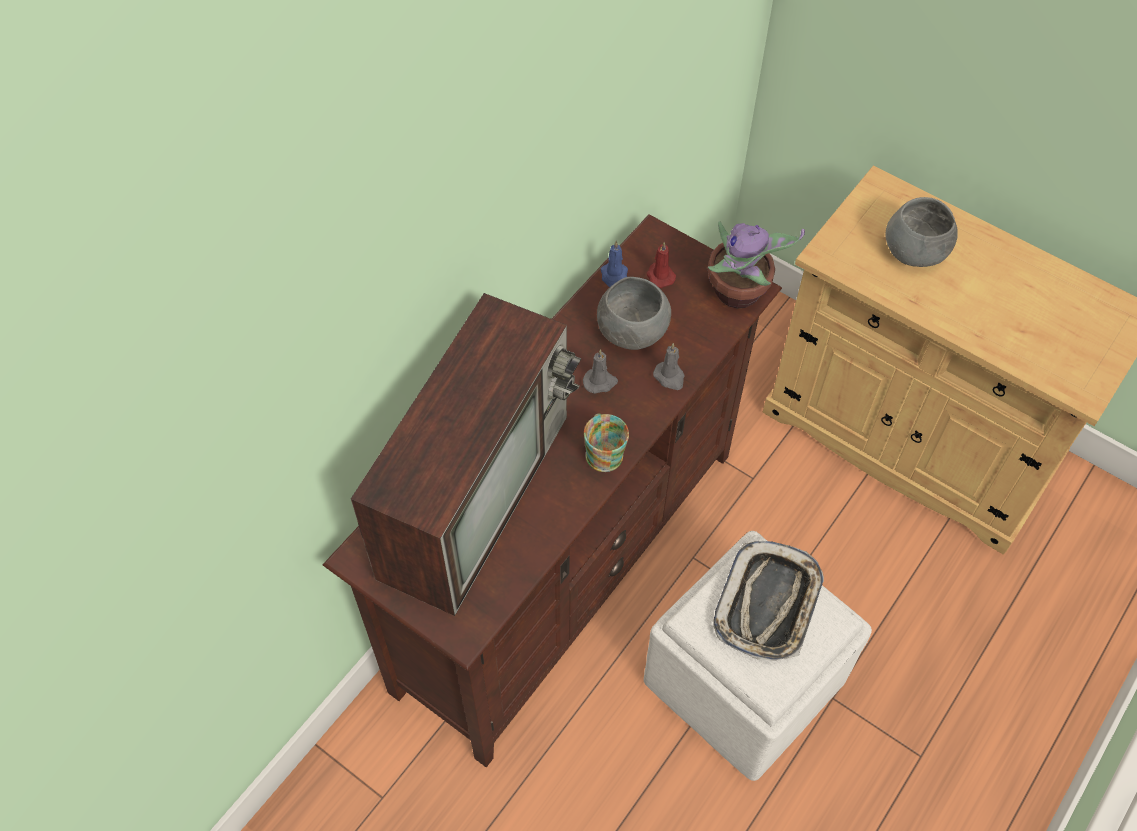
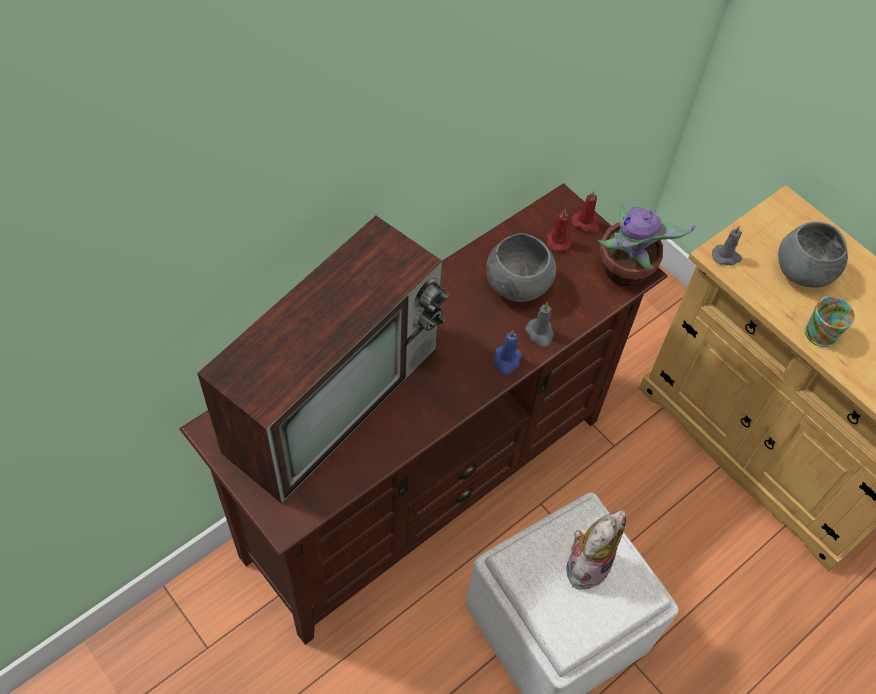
camera: 10 degrees right, 0 degrees up
grey candle [583,349,618,394] -> grey candle moved to [712,226,742,266]
mug [584,414,629,472] -> mug moved to [805,296,855,347]
blue candle [601,241,628,287] -> blue candle moved to [494,330,522,375]
tray [713,541,824,661] -> plush toy [566,510,626,596]
none -> red candle [571,191,600,233]

